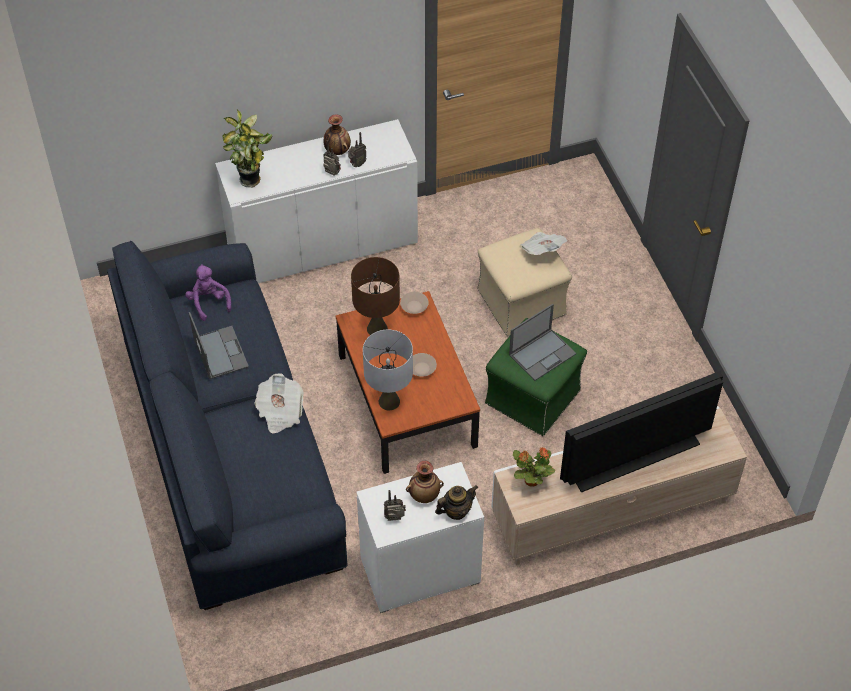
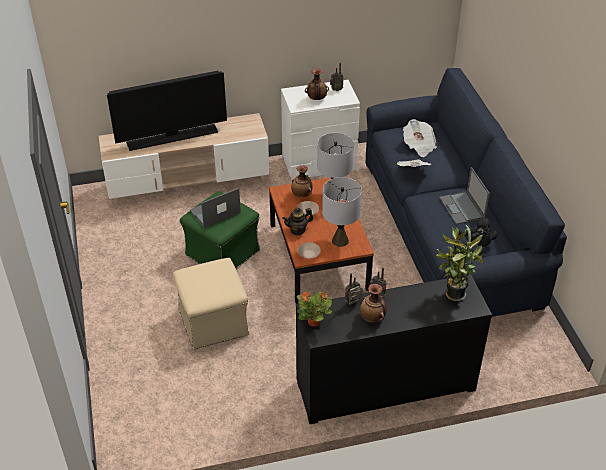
camera: 175 degrees left, 10 degrees down
purple plush toy [185,264,231,321] -> black plush toy [459,217,498,247]
white cabinet [215,119,418,283] -> black cabinet [296,273,492,424]
brown table lamp [351,257,400,335] -> grey table lamp [322,177,362,247]
teapot [435,485,478,520] -> teapot moved to [282,208,313,235]
potted plant [513,447,555,487] -> potted plant moved to [297,291,332,327]
newspaper [520,232,567,255] -> newspaper moved to [403,119,437,157]
none -> vase [291,165,313,198]

